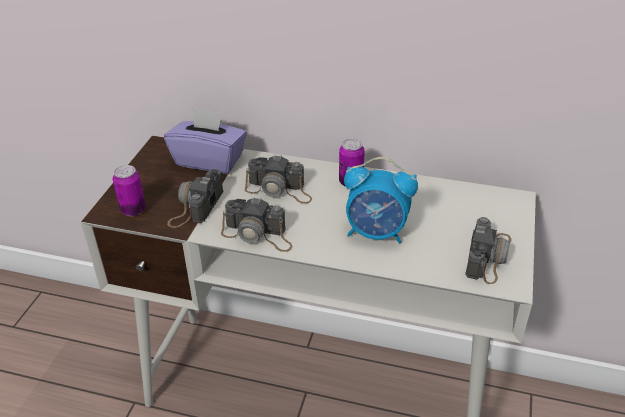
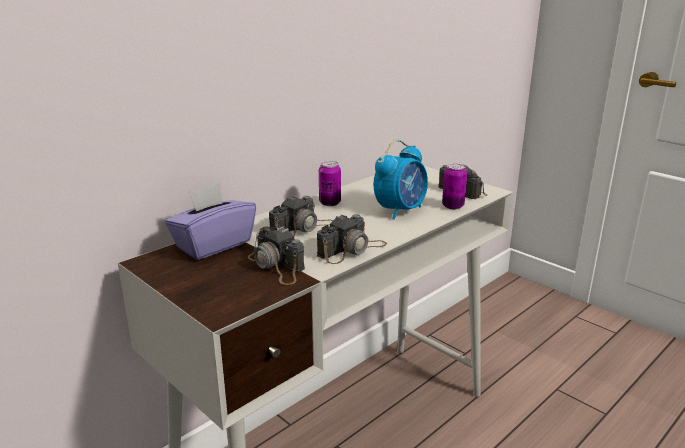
camera: 60 degrees left, 15 degrees down
can [113,165,146,216] -> can moved to [442,163,467,209]

